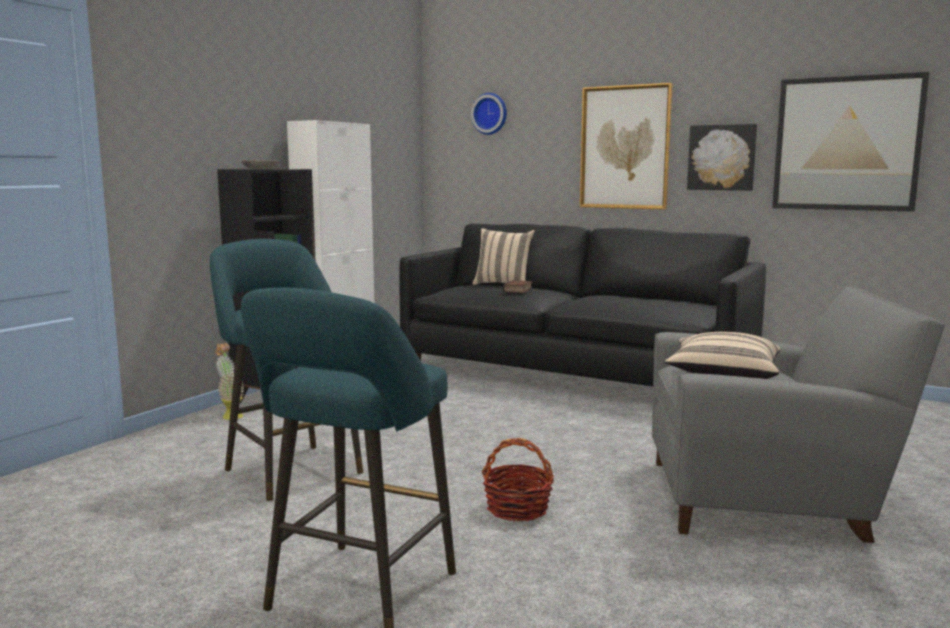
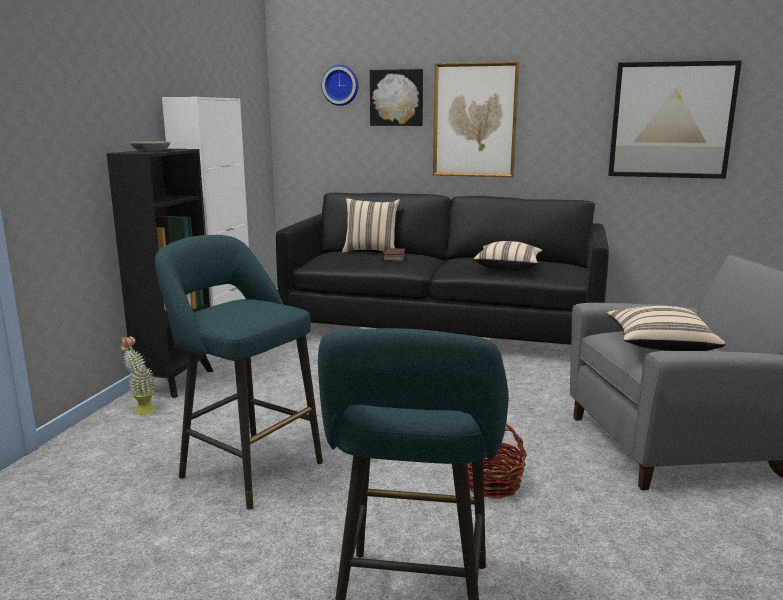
camera: 15 degrees left, 5 degrees up
picture [687,124,757,191] -> picture moved to [370,69,423,126]
none -> beige pillow [474,241,543,270]

